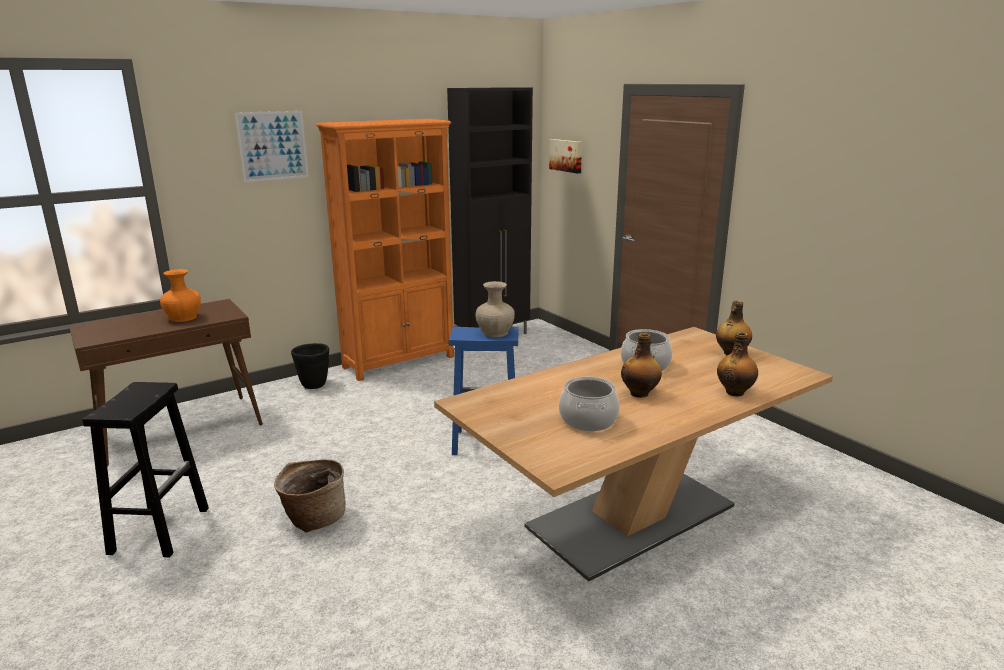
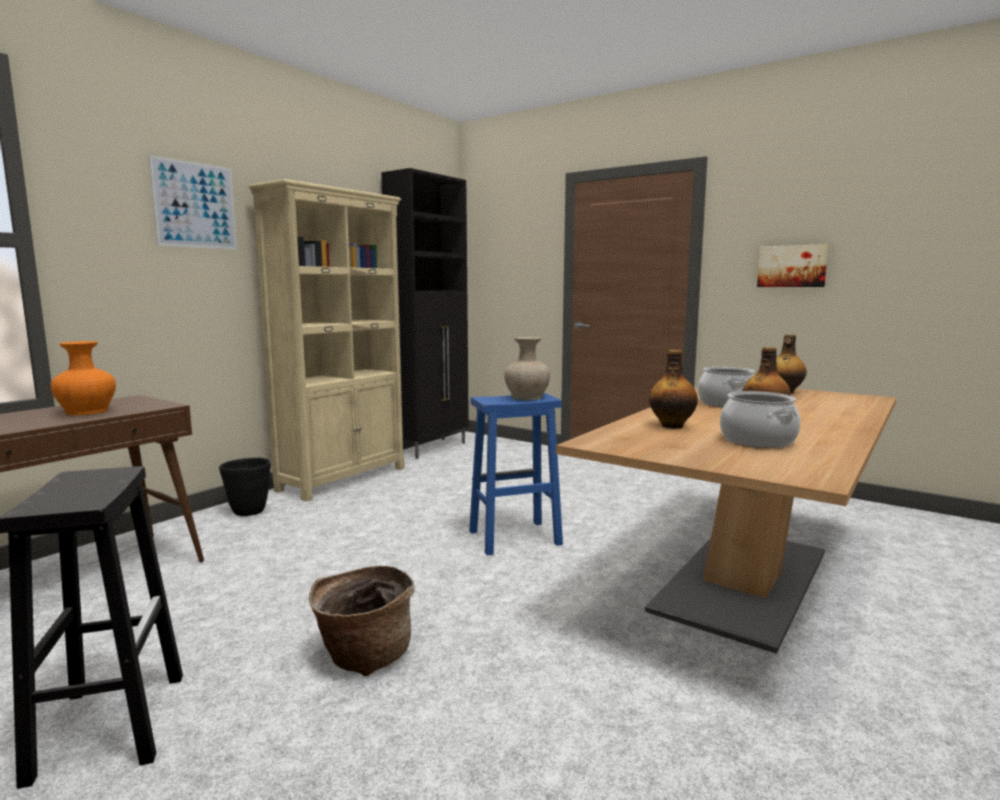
camera: 20 degrees left, 10 degrees down
orange bookcase [316,119,454,381] -> beige bookcase [248,179,405,502]
picture [549,139,582,174] -> picture moved to [757,244,828,287]
bottle [717,332,758,396] -> bottle moved to [649,350,698,428]

